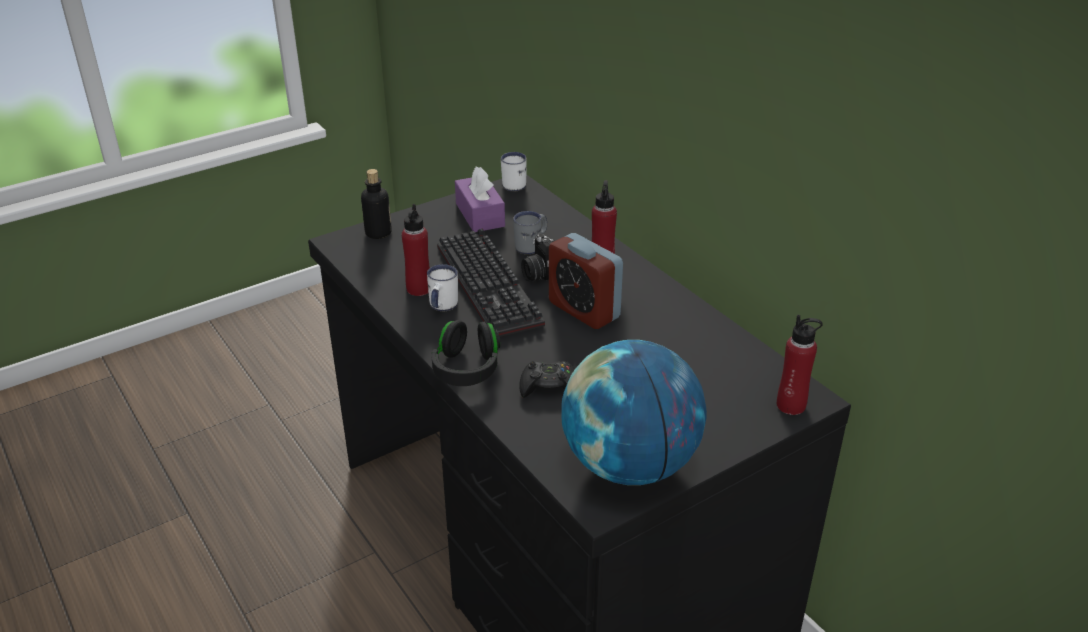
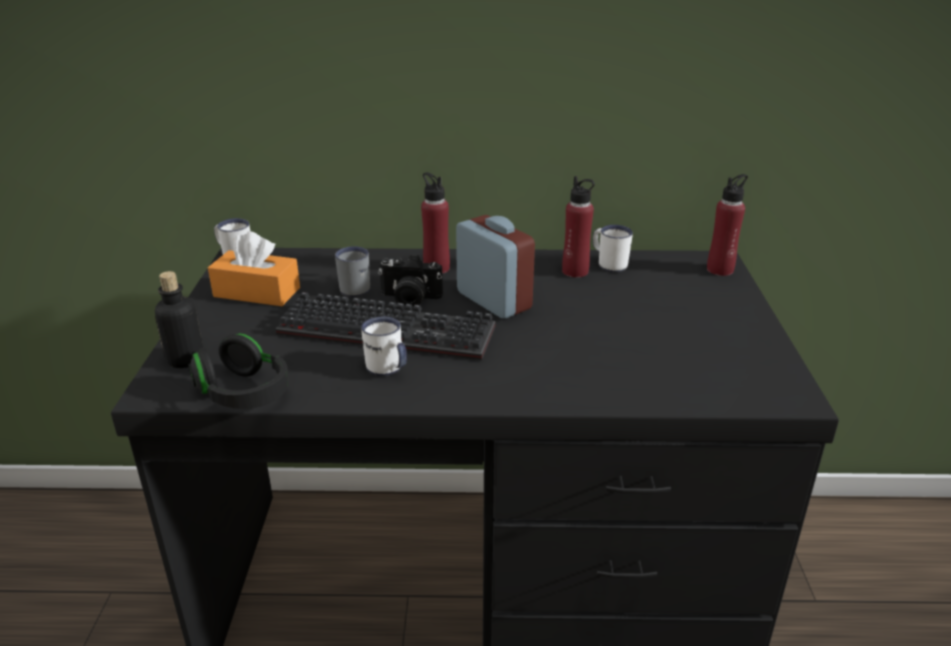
camera: 55 degrees left, 5 degrees down
red bottle [402,204,430,296] -> red bottle moved to [562,176,595,278]
black headphones [432,320,500,386] -> black headphones moved to [188,333,289,409]
purple tissue box [455,166,505,232] -> orange tissue box [208,231,300,306]
black game controller [519,361,575,398] -> none
alarm clock [549,233,623,329] -> alarm clock turned 120 degrees counterclockwise [456,215,535,319]
globe [561,340,707,485] -> none
none -> white mug [593,225,633,272]

